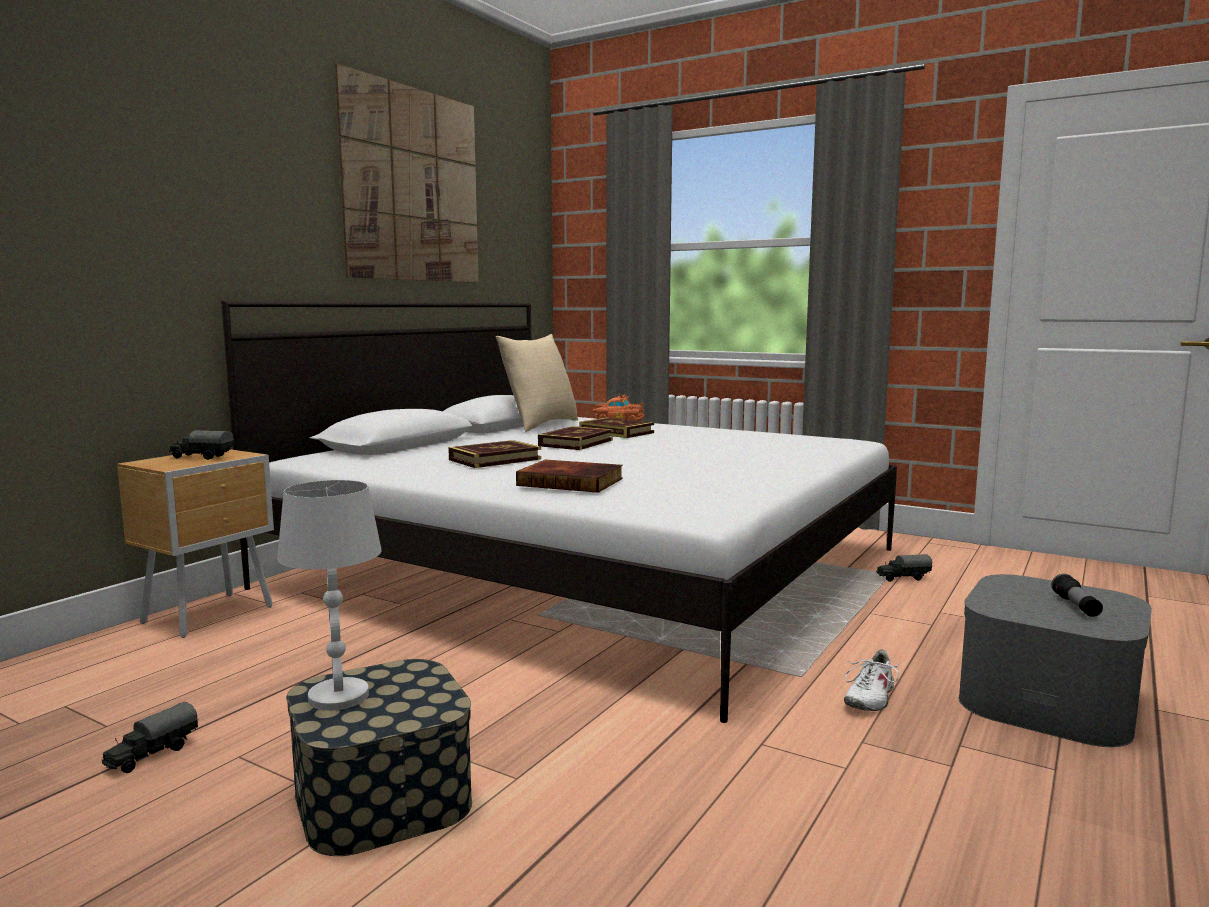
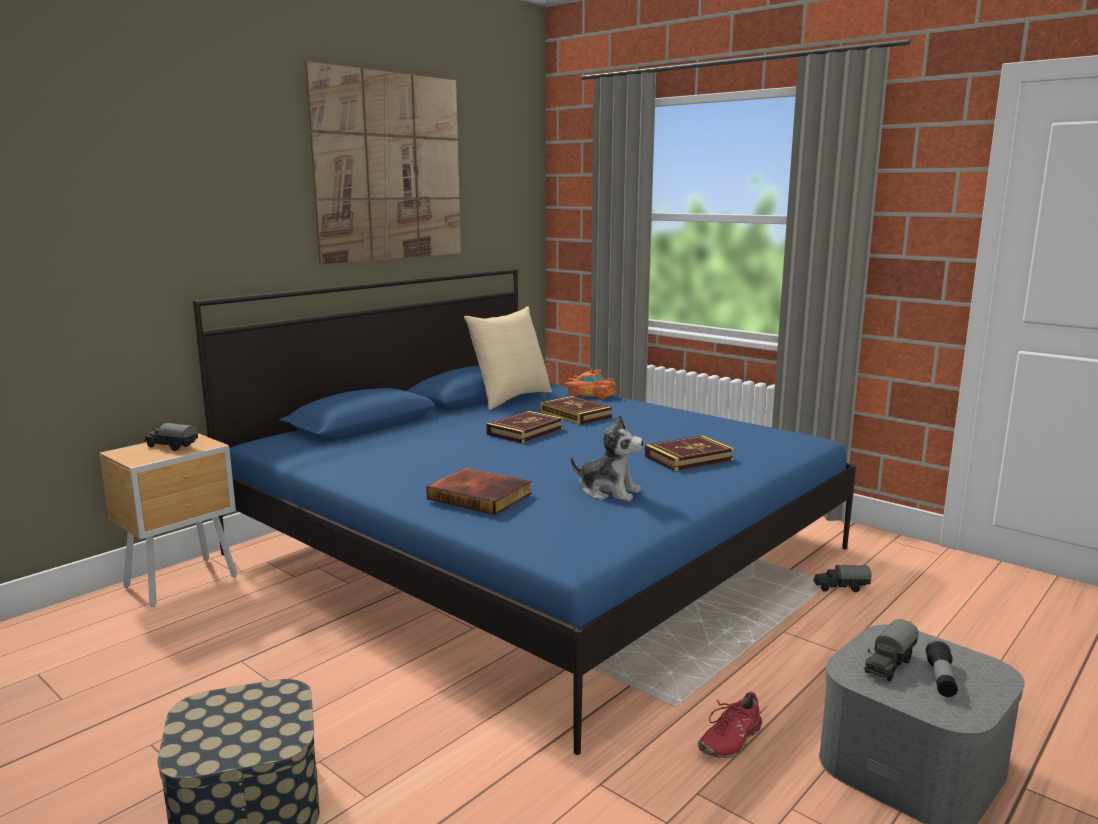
camera: 10 degrees right, 5 degrees up
toy truck [102,702,198,773] -> toy truck moved to [864,619,918,682]
white bed [221,300,897,723] -> blue bed [193,269,856,755]
white table lamp [277,480,381,711] -> none
book [448,440,541,468] -> book moved to [645,436,734,471]
white shoe [844,649,901,711] -> red shoe [698,691,766,758]
none -> plush toy [570,414,644,502]

